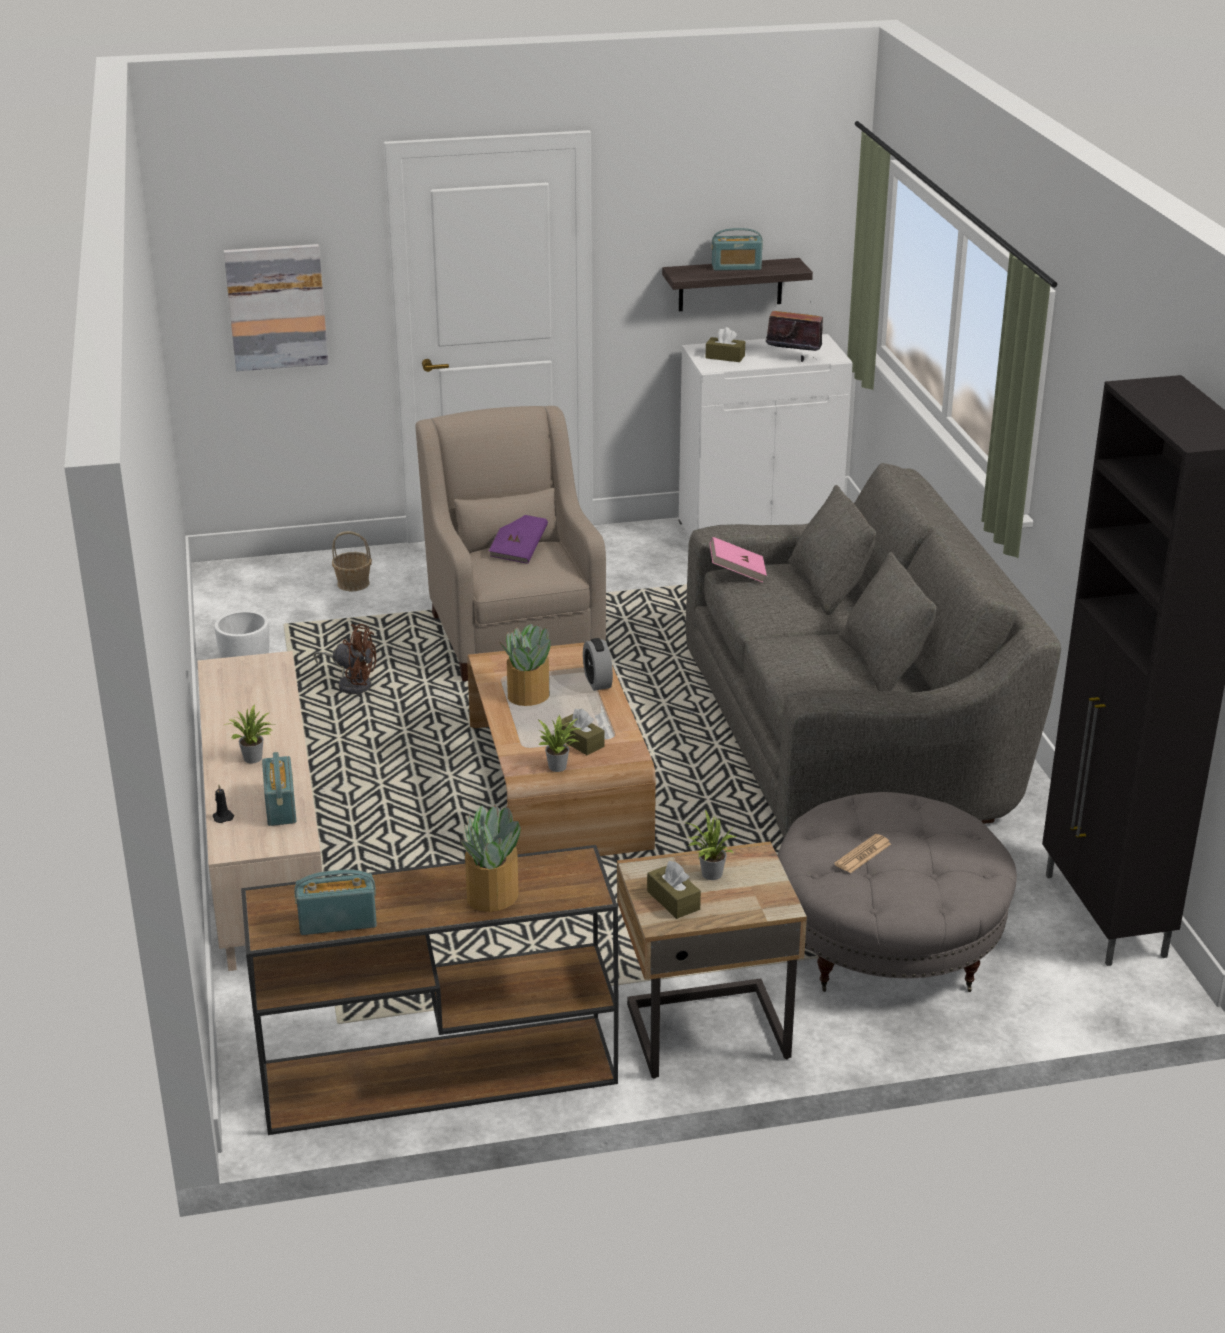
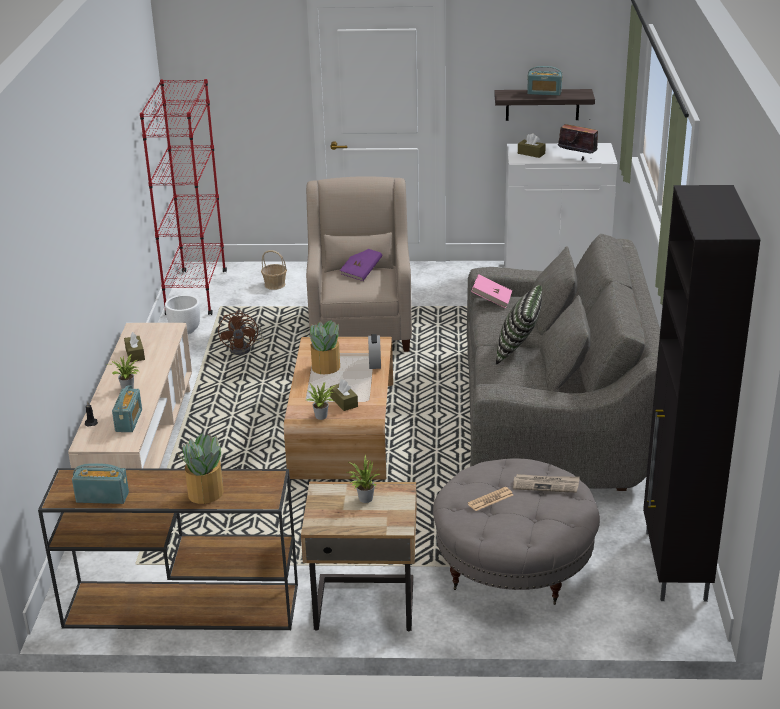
camera: 15 degrees right, 0 degrees up
picture [224,244,328,371] -> none
brown fan [314,624,376,694] -> brown fan turned 60 degrees clockwise [218,310,264,355]
brown tissue box [647,861,701,919] -> brown tissue box moved to [124,332,145,362]
none -> red bookcase [140,79,227,315]
none -> pillow [496,285,542,365]
none -> newspaper [513,474,580,493]

